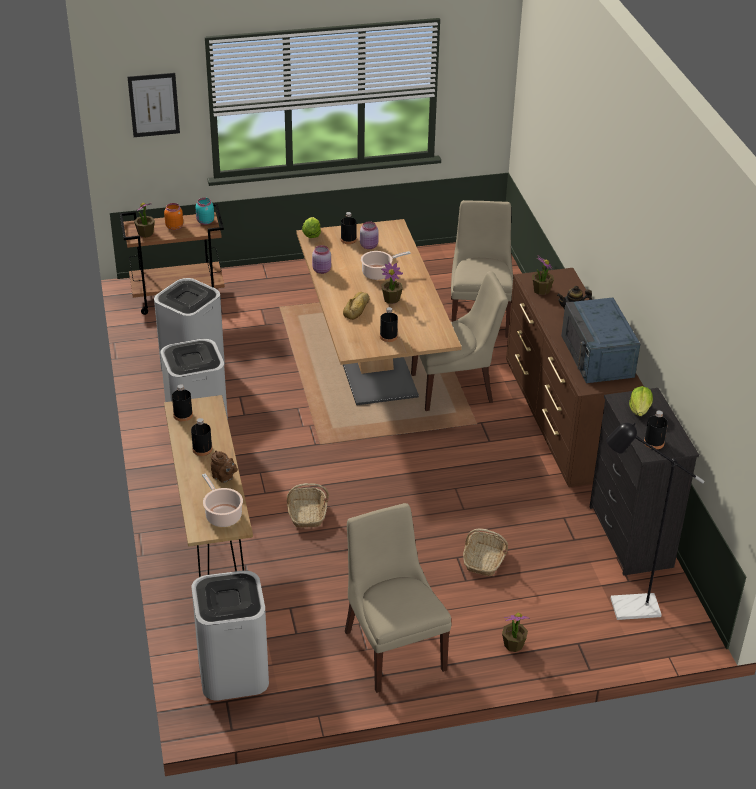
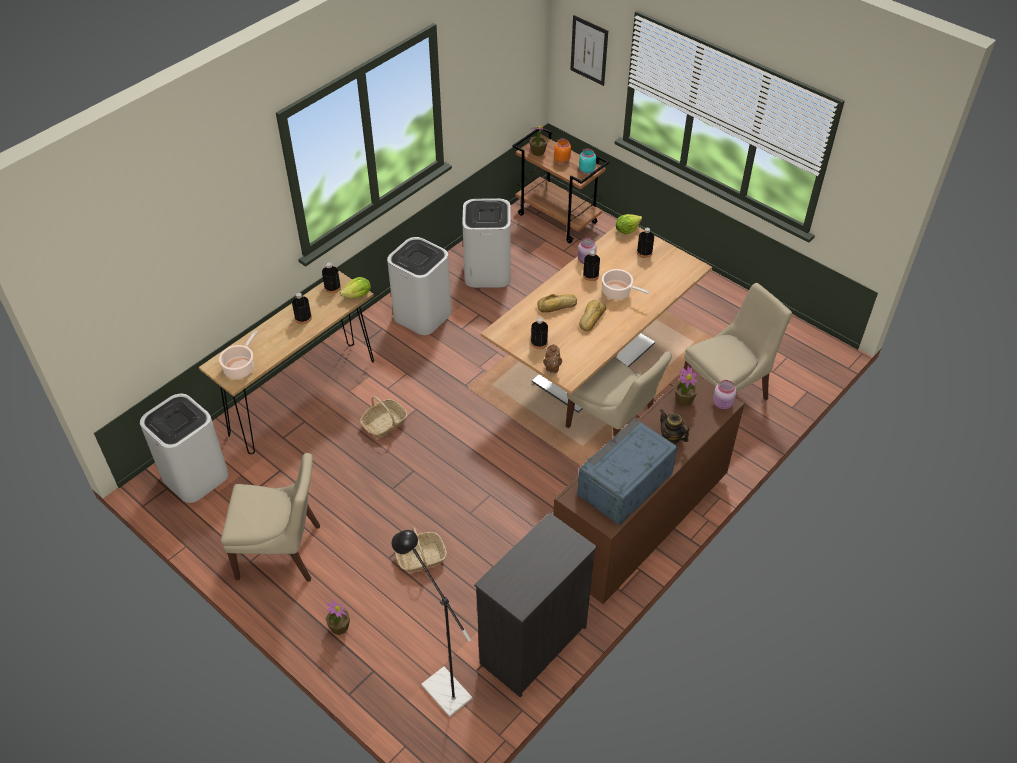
camera: 55 degrees right, 10 degrees up
brown teapot [211,450,238,483] -> brown teapot moved to [543,344,562,373]
beige chair [345,503,452,693] -> beige chair turned 60 degrees clockwise [221,453,320,581]
pink jar [360,221,379,249] -> pink jar moved to [713,380,736,410]
potted plant [381,262,403,304] -> bread [579,300,606,332]
lettuce [629,386,653,416] -> lettuce moved to [340,277,371,298]
black bottle [644,411,668,449] -> black bottle moved to [583,250,600,281]

